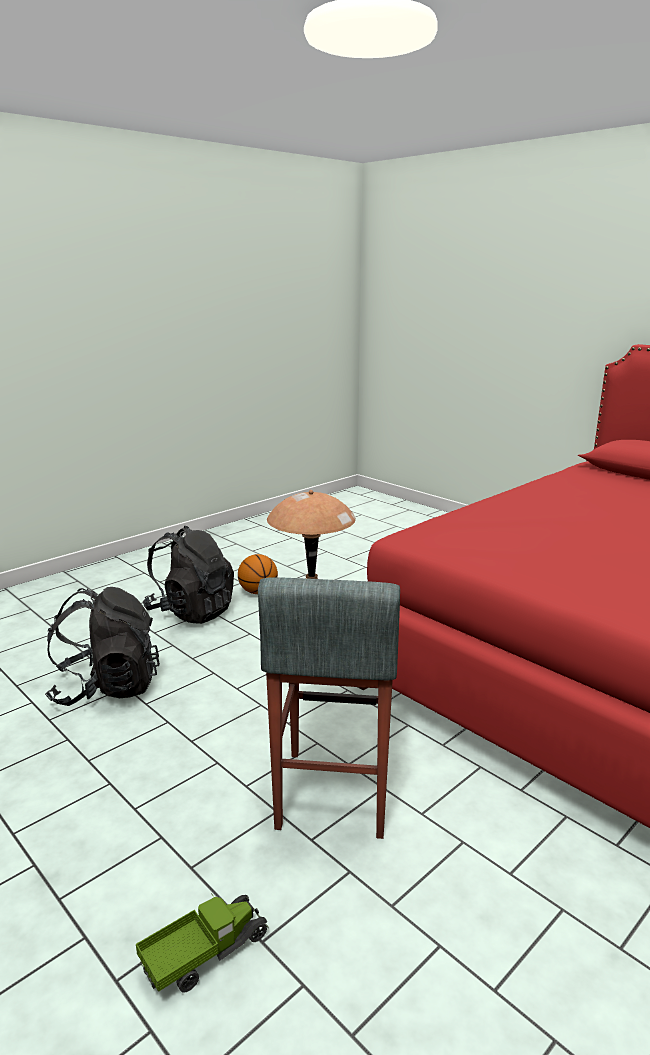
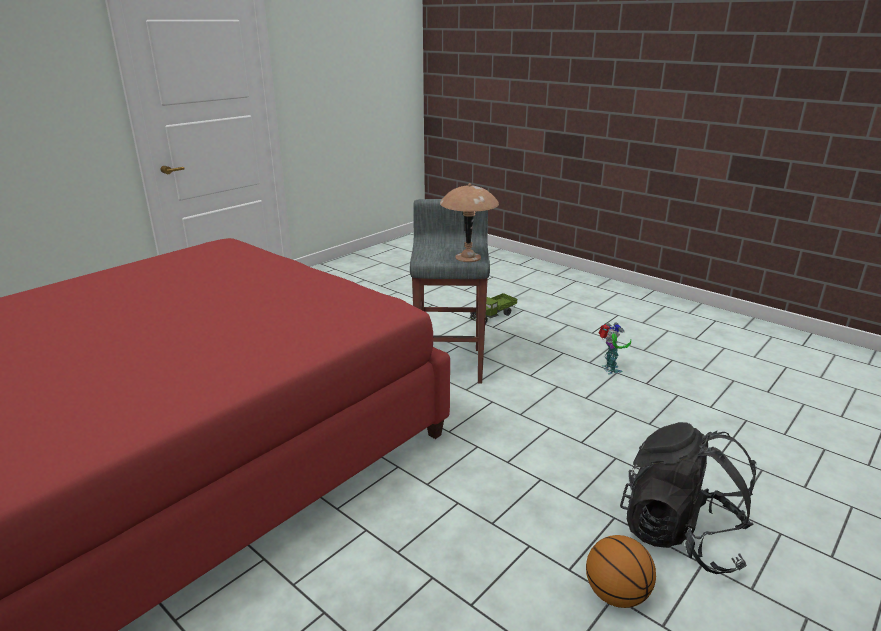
camera: 175 degrees right, 5 degrees up
black backpack [45,587,160,706] -> none
none -> toy robot [599,322,631,375]

